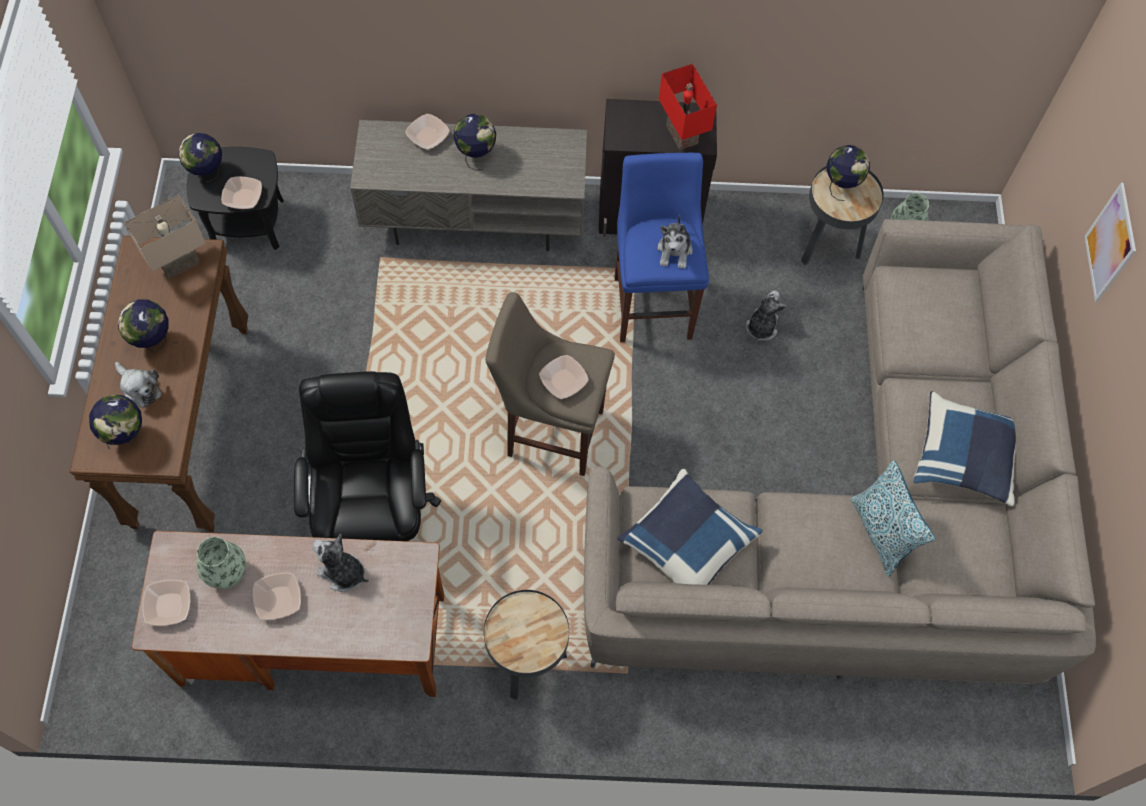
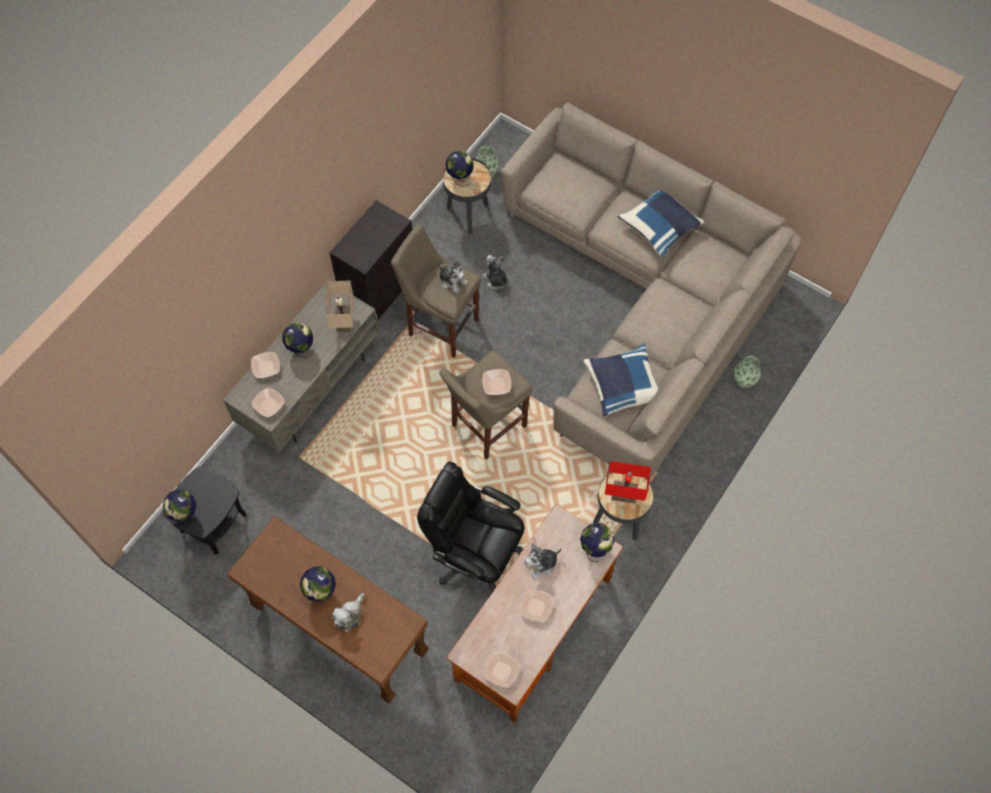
camera: 55 degrees left, 0 degrees up
globe [89,395,142,449] -> globe moved to [580,523,614,562]
plush toy [115,362,162,407] -> plush toy turned 135 degrees clockwise [332,593,365,633]
beige table lamp [124,194,206,279] -> beige table lamp moved to [326,280,353,332]
vase [197,537,246,589] -> vase moved to [734,356,761,388]
bowl [221,177,262,209] -> bowl moved to [251,388,285,417]
blue stool [614,153,709,342] -> beige stool [391,224,481,358]
red table lamp [659,63,717,150] -> red table lamp moved to [605,461,651,504]
pillow [850,460,935,576] -> none
picture [1084,183,1136,302] -> none

